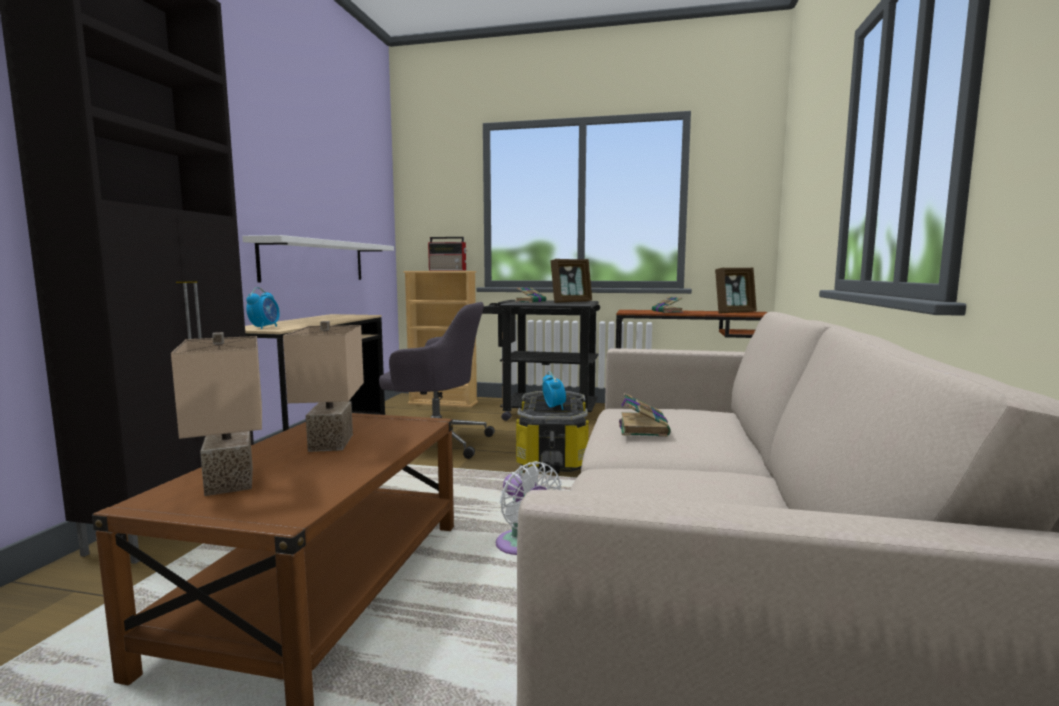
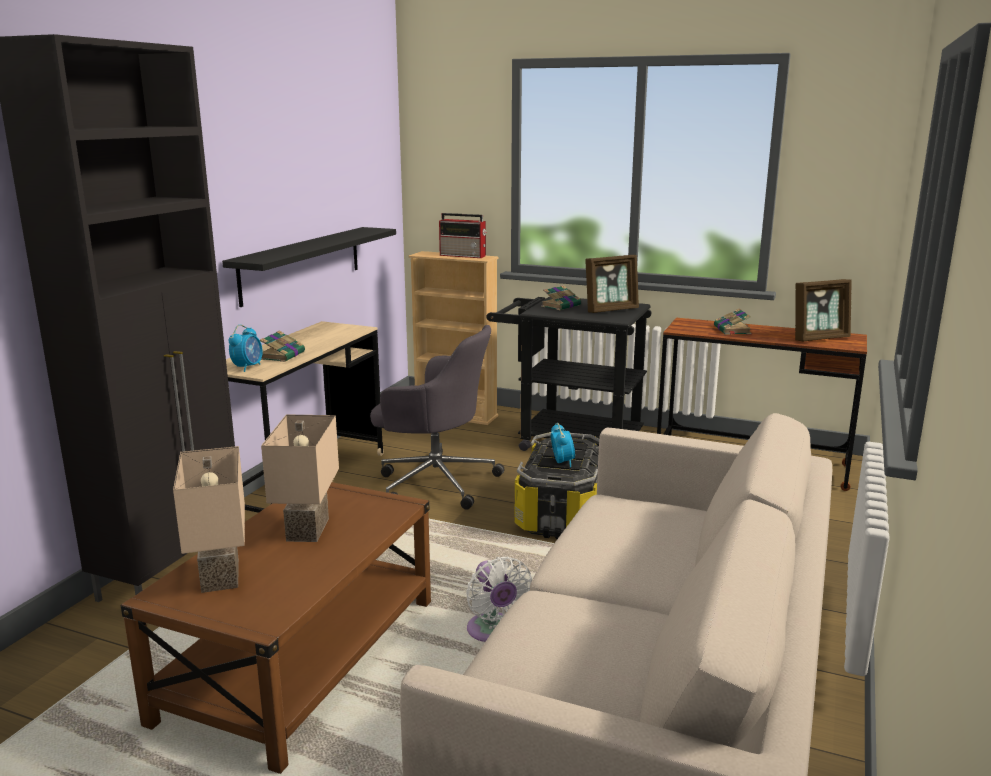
camera: 10 degrees right, 10 degrees up
white shelf [242,235,394,283] -> black shelf [222,227,396,307]
book [619,393,671,437] -> book moved to [260,330,305,362]

